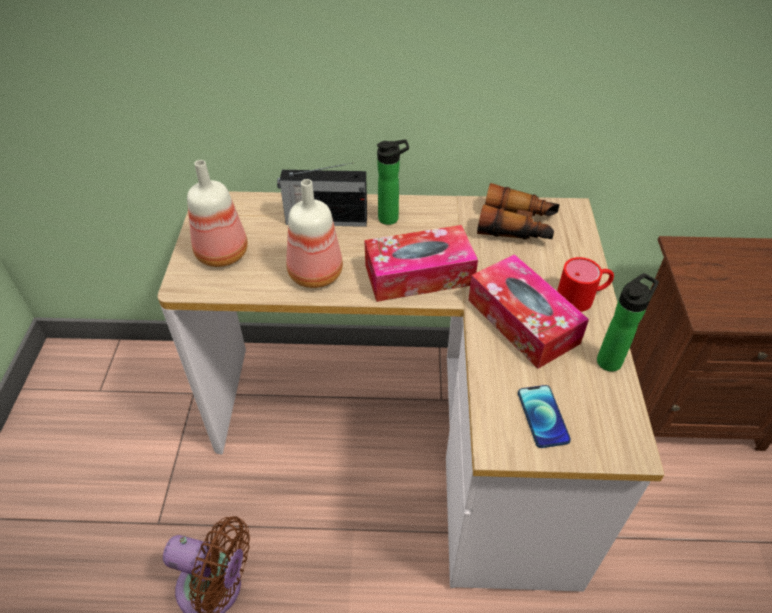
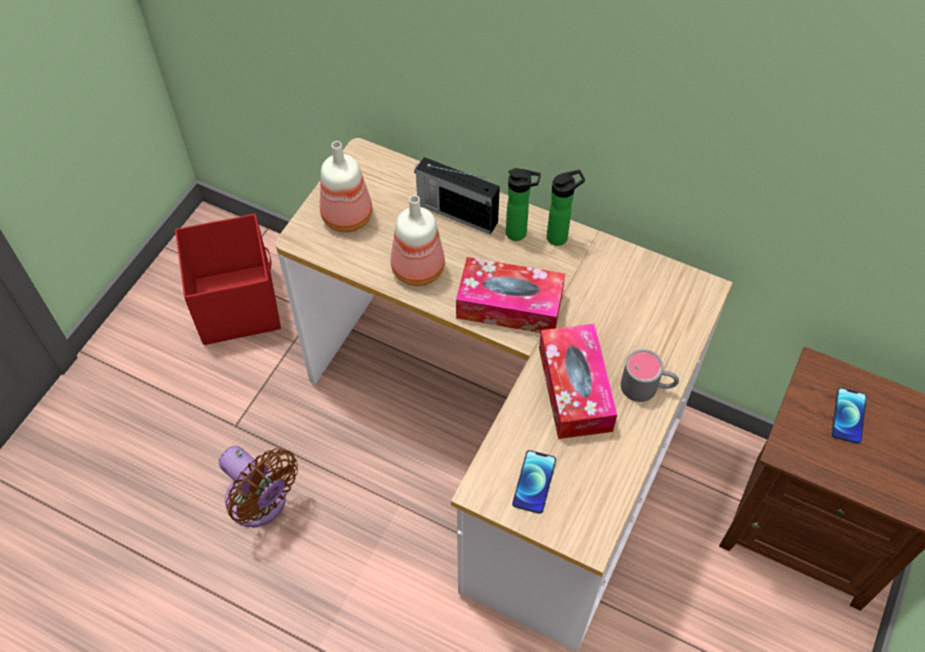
camera: 25 degrees right, 10 degrees up
binoculars [477,183,560,240] -> none
red mug [557,257,614,312] -> grey mug [621,349,679,402]
bottle [597,273,659,372] -> bottle moved to [547,170,585,246]
none -> red storage box [175,214,281,345]
none -> phone [832,388,867,444]

